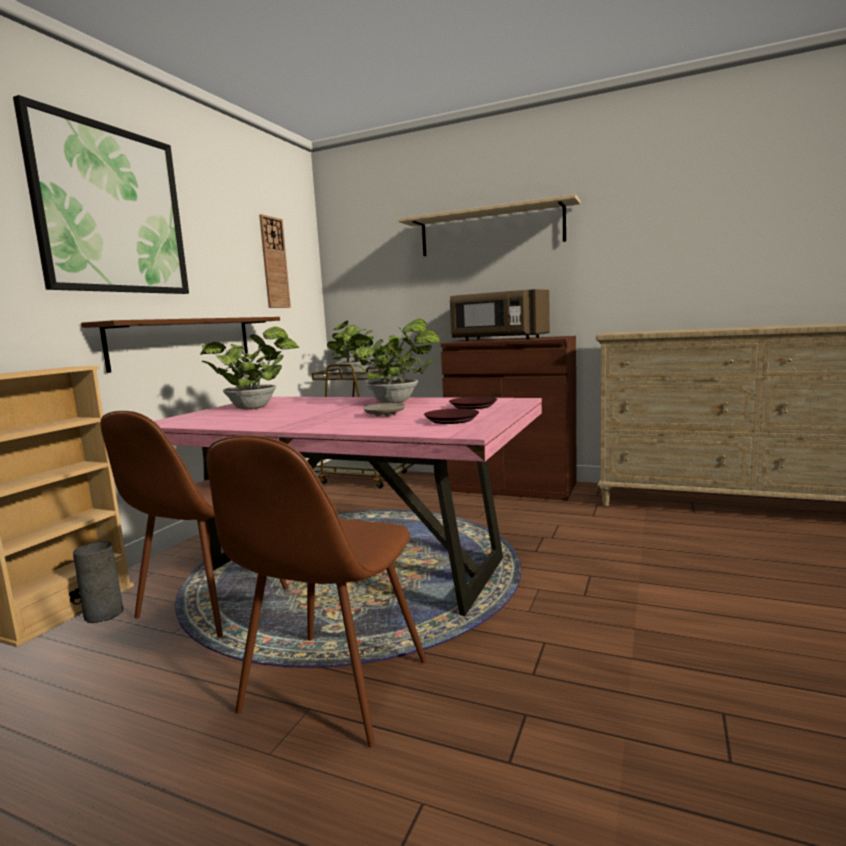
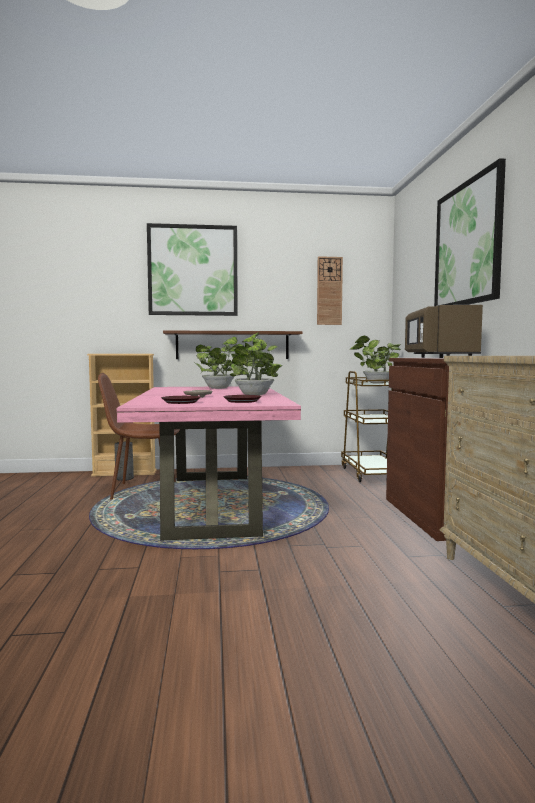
camera: 60 degrees right, 5 degrees down
brown chair [207,435,427,748] -> none
beige shelf [398,194,580,256] -> picture [434,158,506,306]

